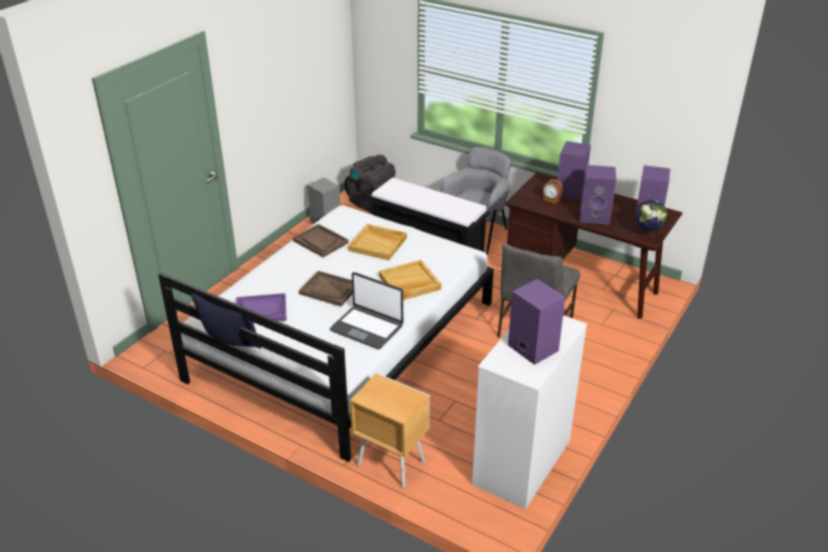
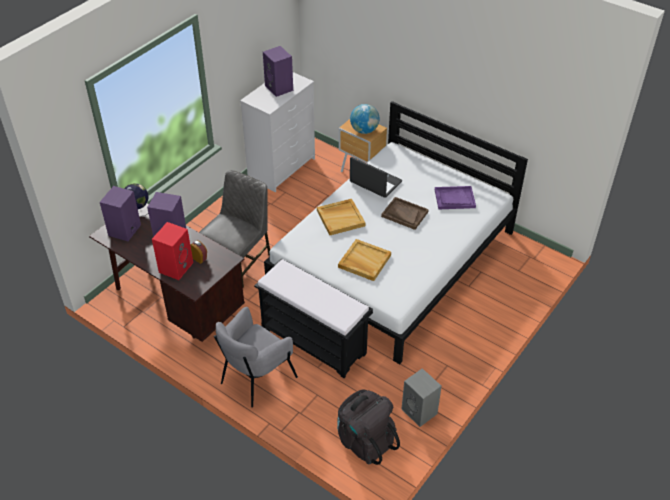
camera: 175 degrees left, 10 degrees up
black pillow [192,294,261,348] -> none
brown tray [293,224,349,257] -> none
purple speaker [557,141,591,201] -> red speaker [152,222,193,280]
none -> globe [350,104,380,134]

